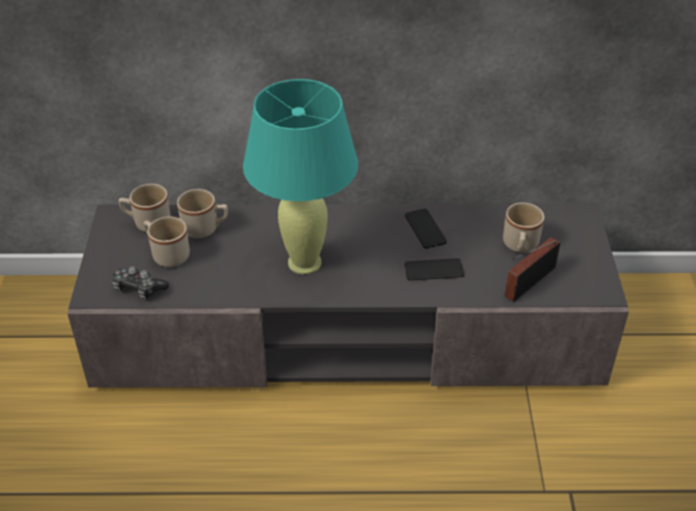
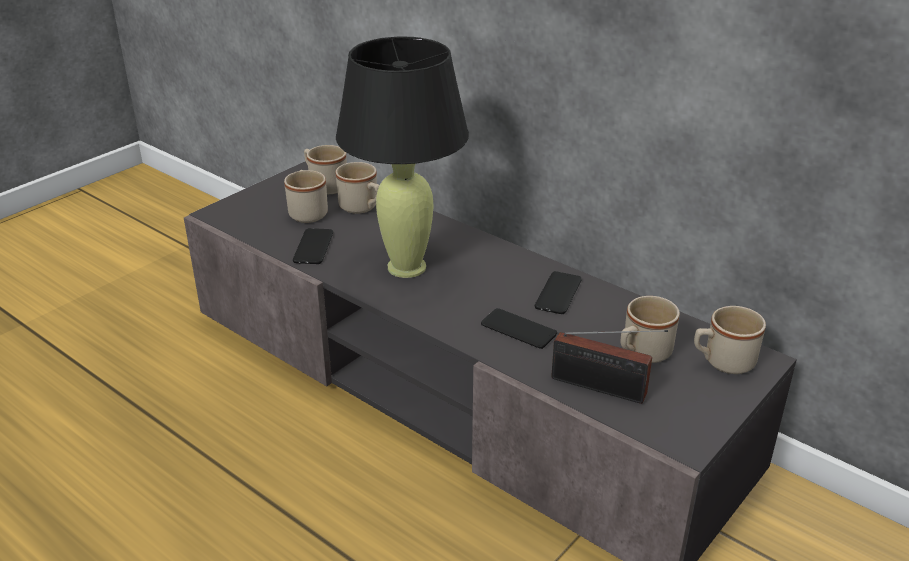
camera: 40 degrees right, 10 degrees down
game controller [113,266,169,300] -> none
turquoise table lamp [243,79,358,274] -> black table lamp [336,36,469,278]
radio [505,237,561,302] -> radio turned 150 degrees counterclockwise [551,330,668,404]
none -> phone [293,228,333,264]
none -> beige mug [694,306,766,374]

